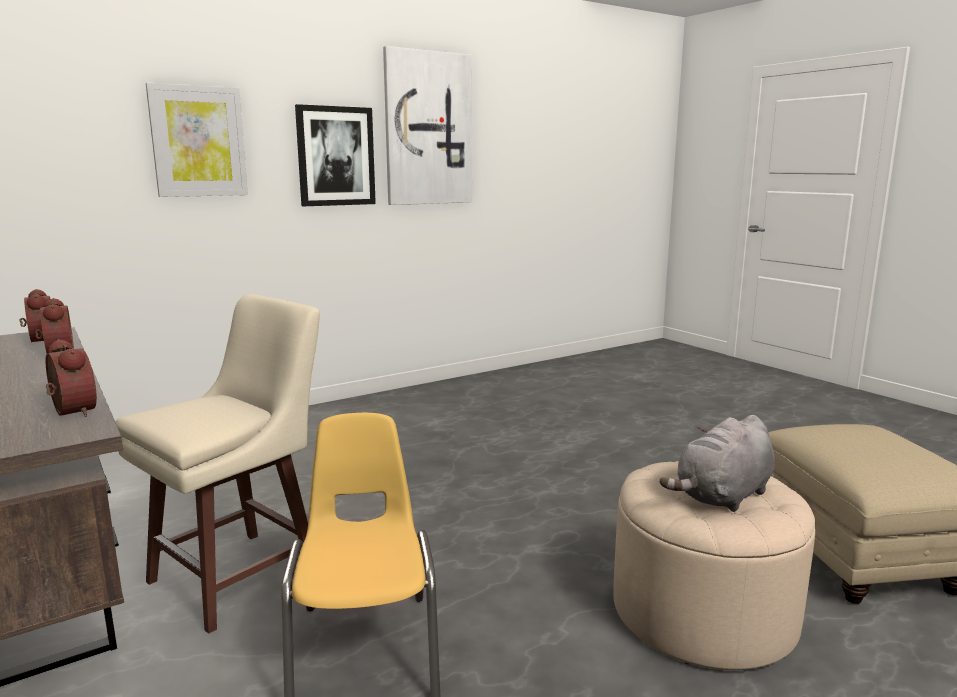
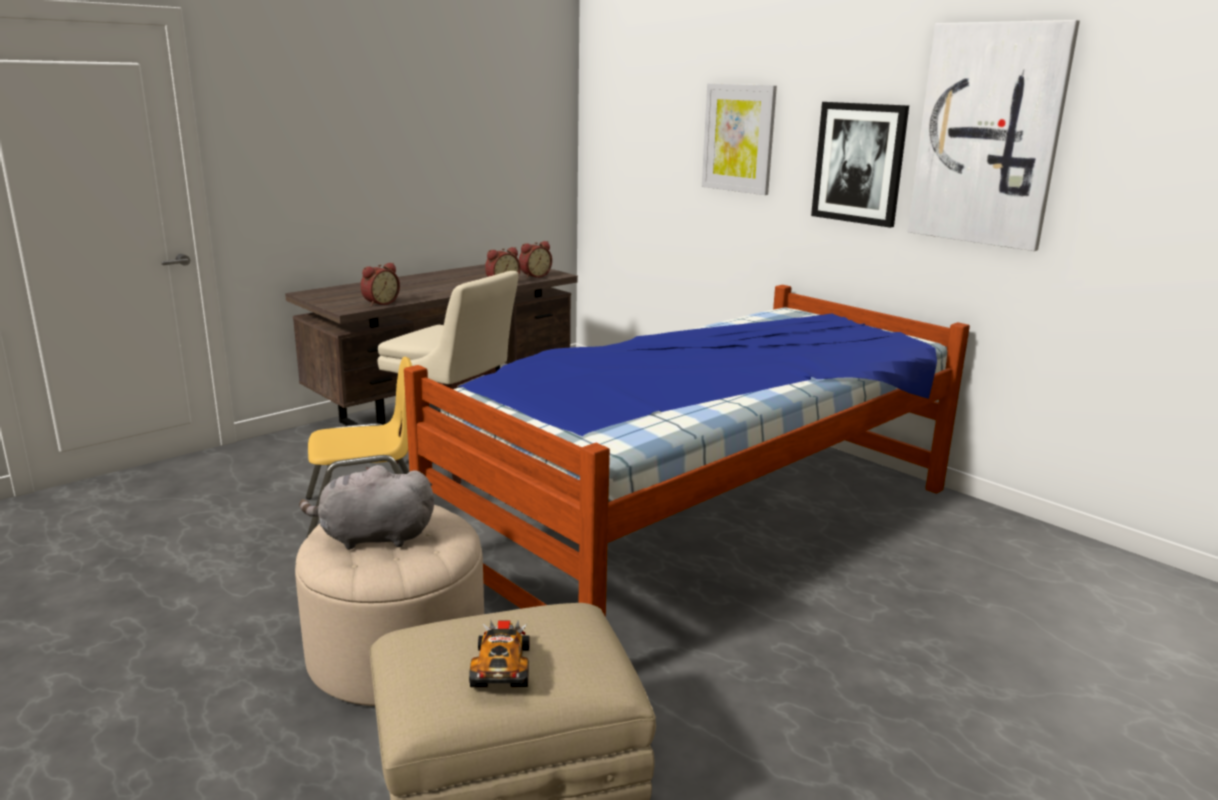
camera: 80 degrees right, 5 degrees up
grey plush toy [660,415,775,512] -> grey plush toy turned 45 degrees counterclockwise [299,465,434,550]
none -> bed [404,285,970,617]
none -> toy car [469,620,530,687]

